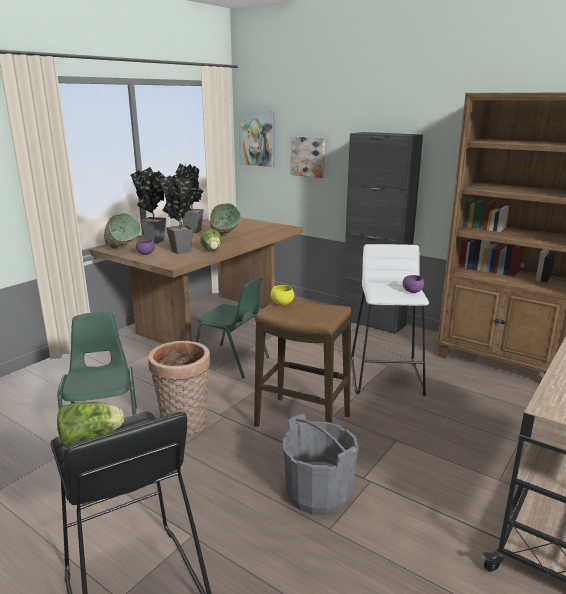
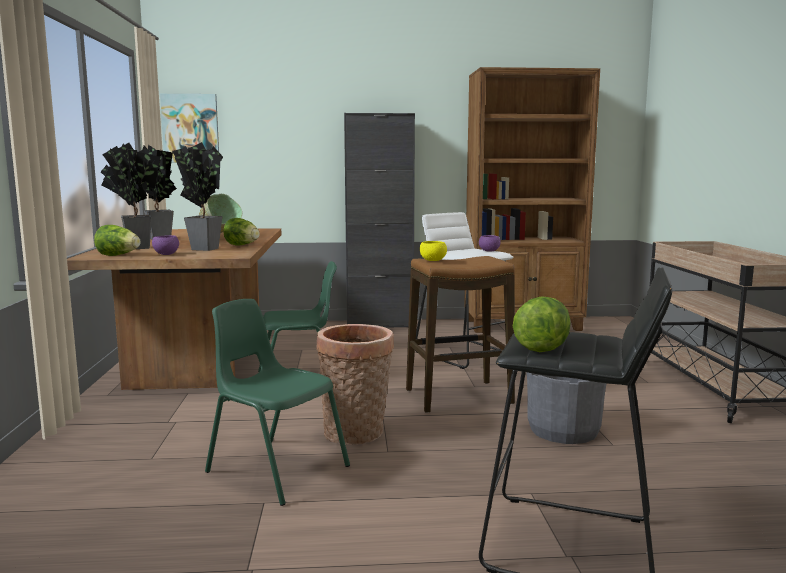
camera: 40 degrees left, 10 degrees down
green bowl [104,212,141,248] -> lettuce [94,225,141,256]
picture [291,136,325,178] -> none

